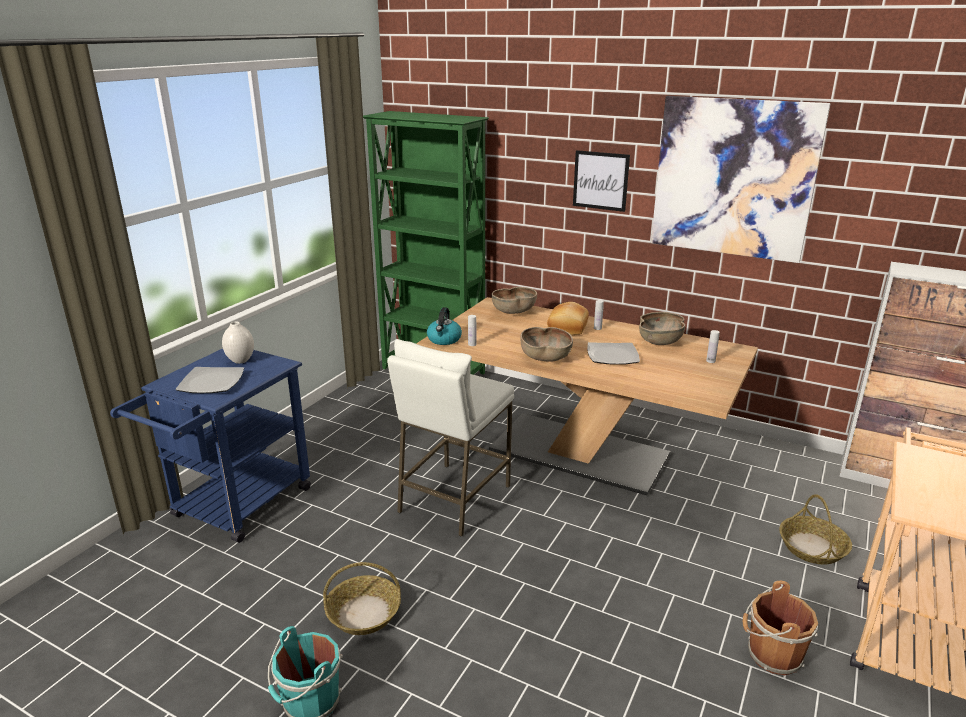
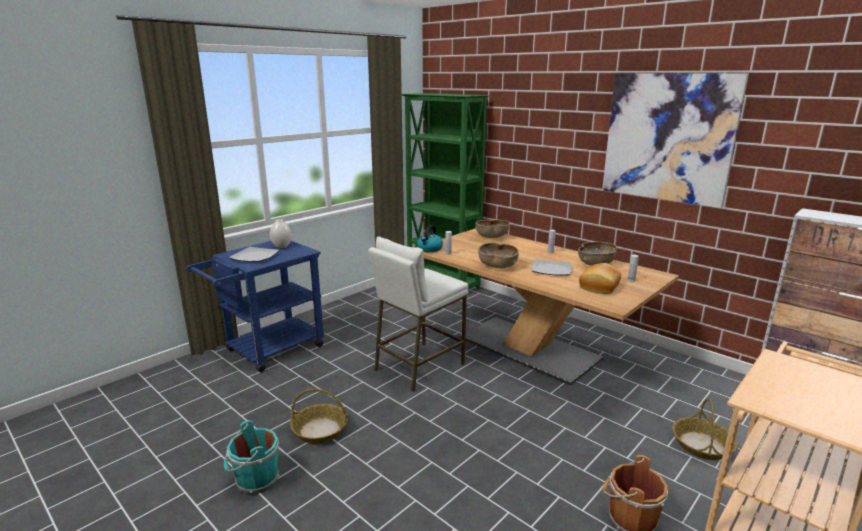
camera: 15 degrees right, 5 degrees down
bread [547,302,589,335] -> bread moved to [579,263,621,294]
picture [573,150,630,212] -> none

